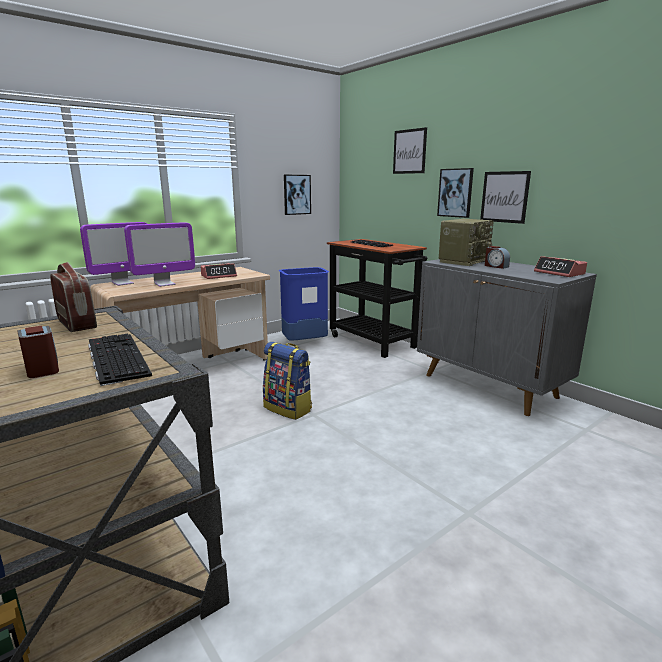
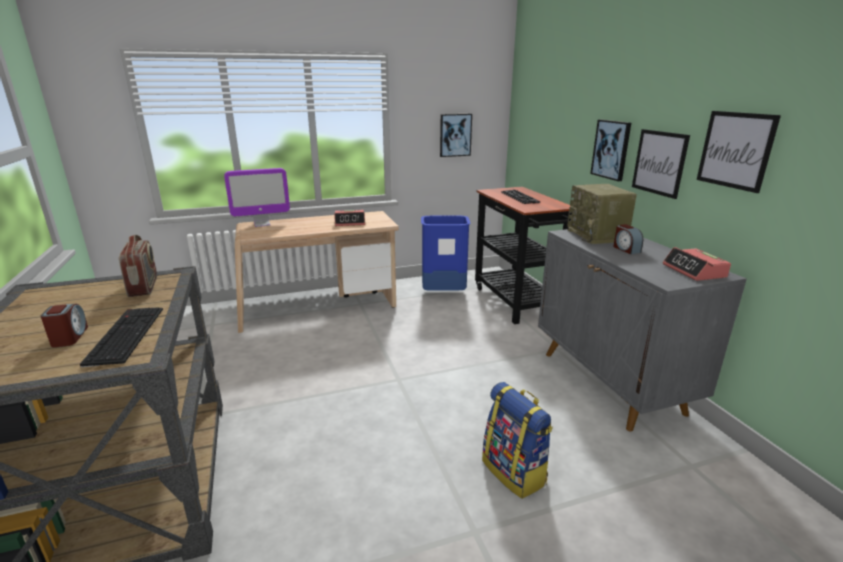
camera: 20 degrees right, 5 degrees up
monitor [124,222,195,287] -> none
backpack [263,342,312,420] -> backpack moved to [482,382,553,499]
picture [393,127,427,174] -> picture moved to [697,111,781,193]
radio [439,219,494,266] -> radio turned 105 degrees clockwise [567,184,637,244]

